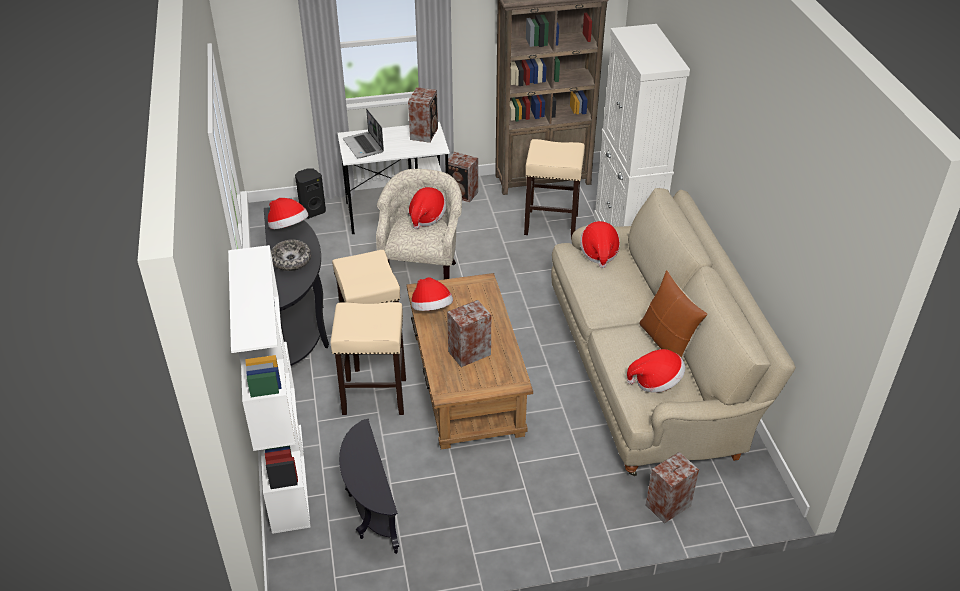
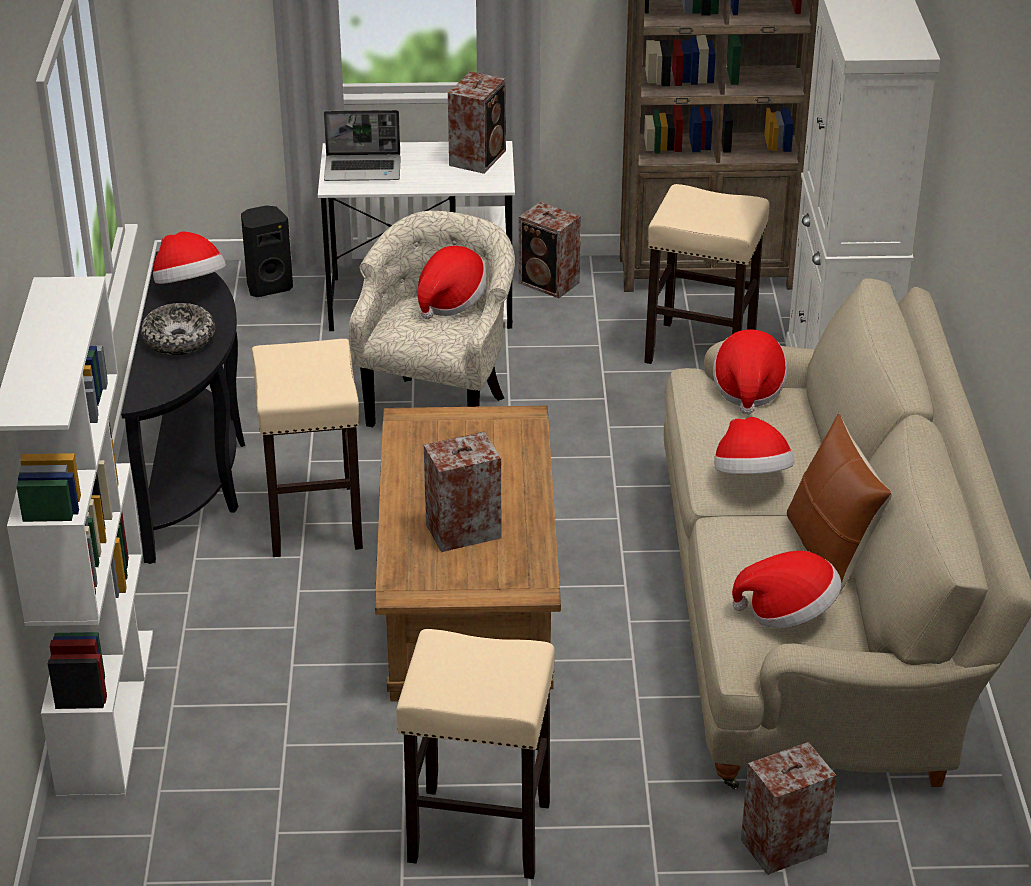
camera: 10 degrees right, 5 degrees down
beige stool [331,302,406,415] -> beige stool moved to [396,629,555,879]
black side table [339,419,399,554] -> none
laptop [343,109,384,158] -> laptop turned 75 degrees counterclockwise [324,110,401,181]
hat [411,277,453,311] -> hat moved to [714,417,794,474]

